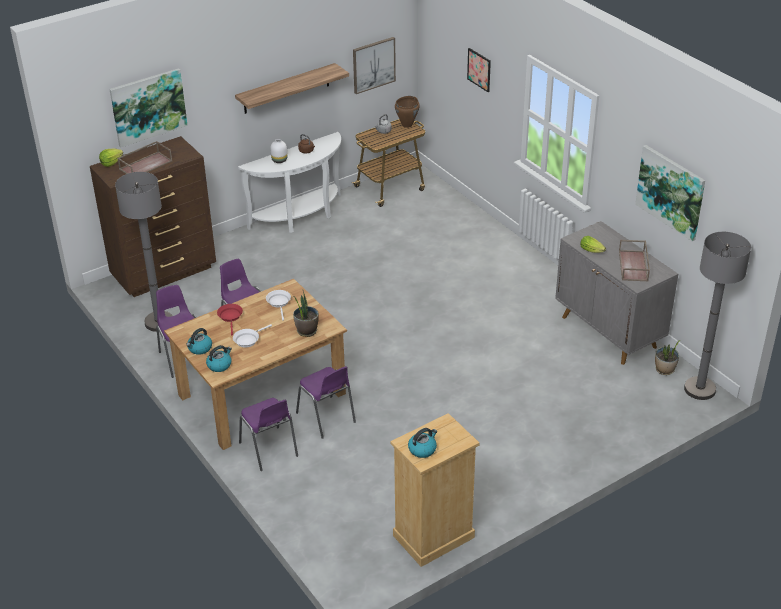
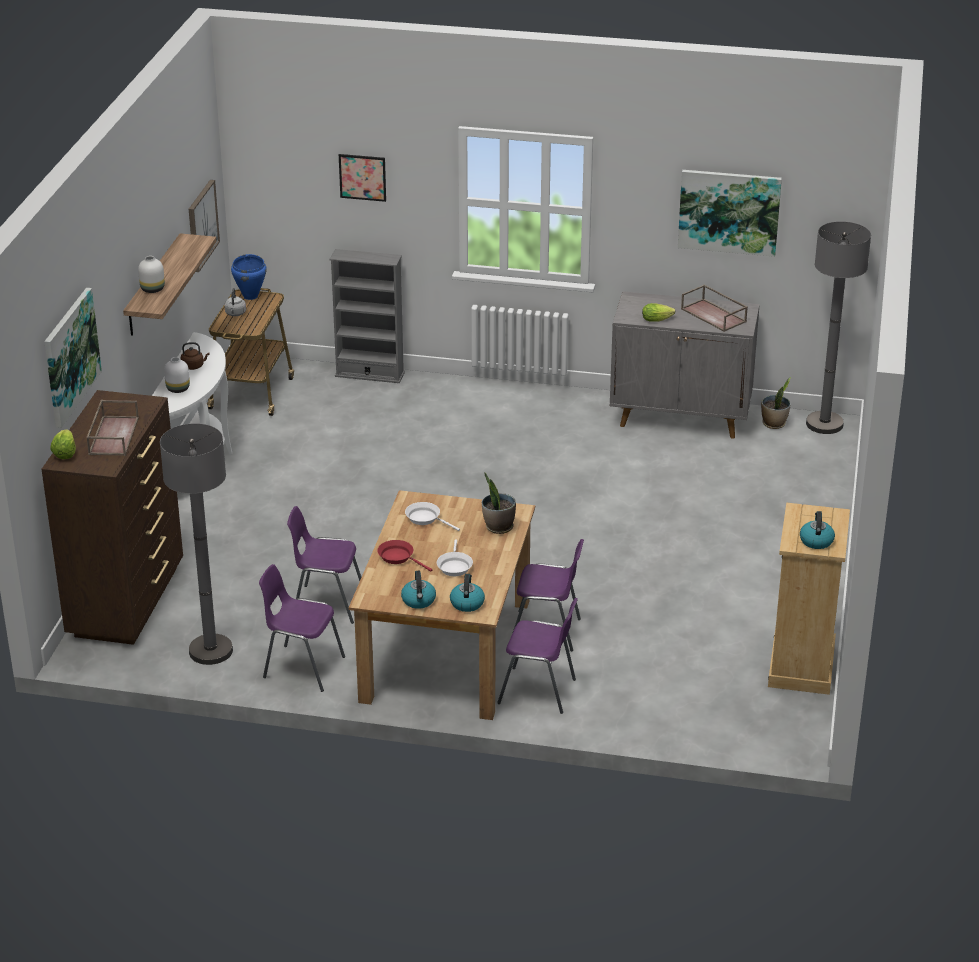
camera: 45 degrees left, 5 degrees down
brown cooking pot [395,96,420,128] -> blue cooking pot [231,254,267,300]
none -> white vase [138,256,165,293]
none -> grey bookcase [329,249,405,383]

